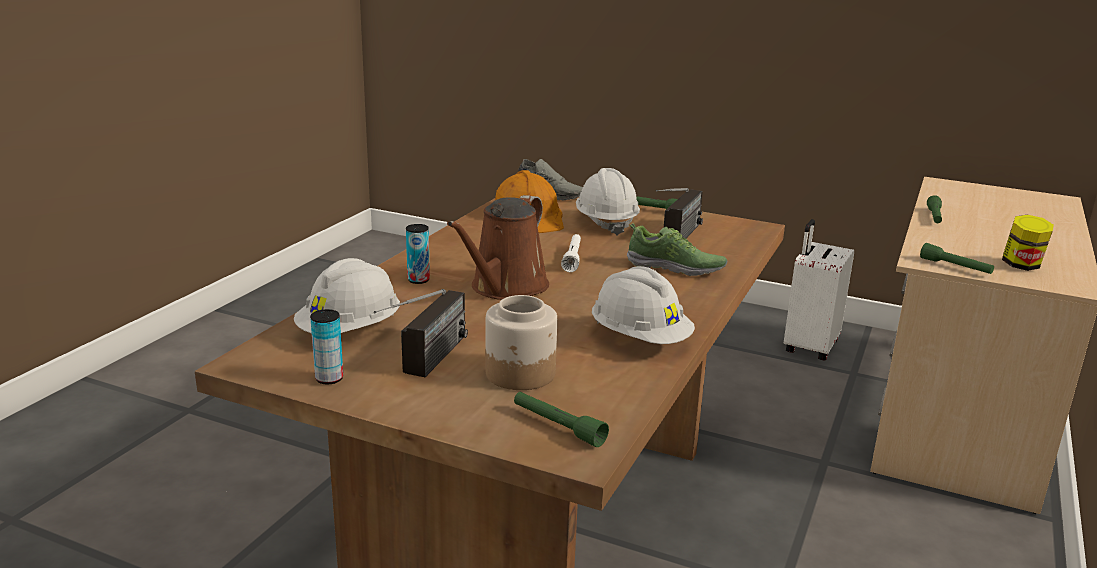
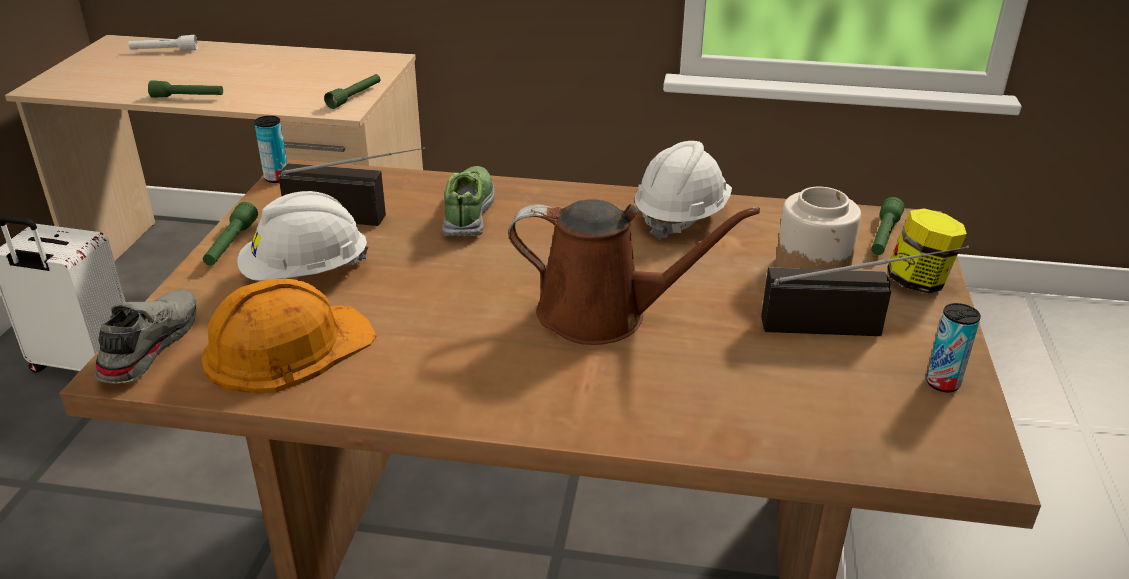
camera: 105 degrees left, 10 degrees up
white hard hat [294,258,400,333] -> none
can [406,224,430,284] -> can moved to [254,116,287,183]
white flashlight [561,234,581,272] -> white flashlight moved to [129,35,198,50]
jar [1002,215,1054,271] -> jar moved to [888,208,967,294]

